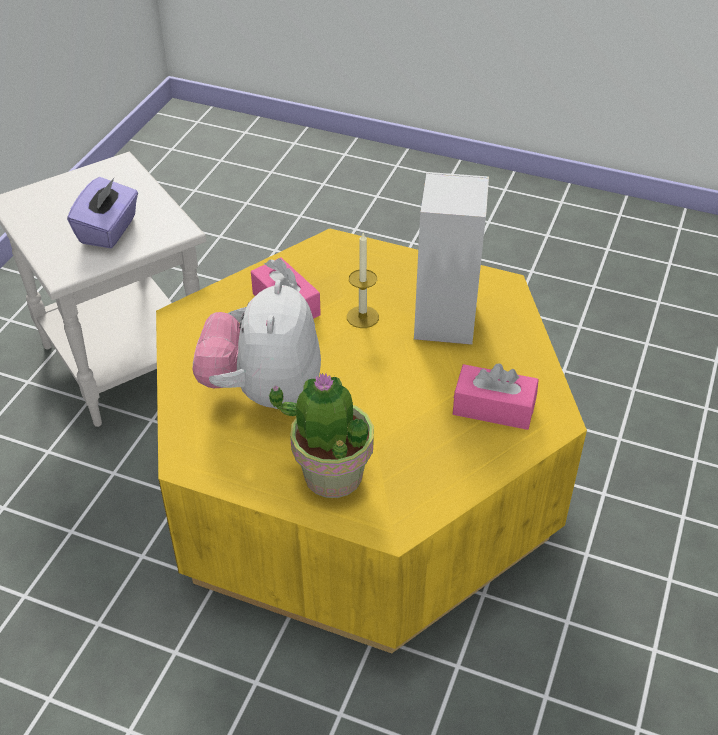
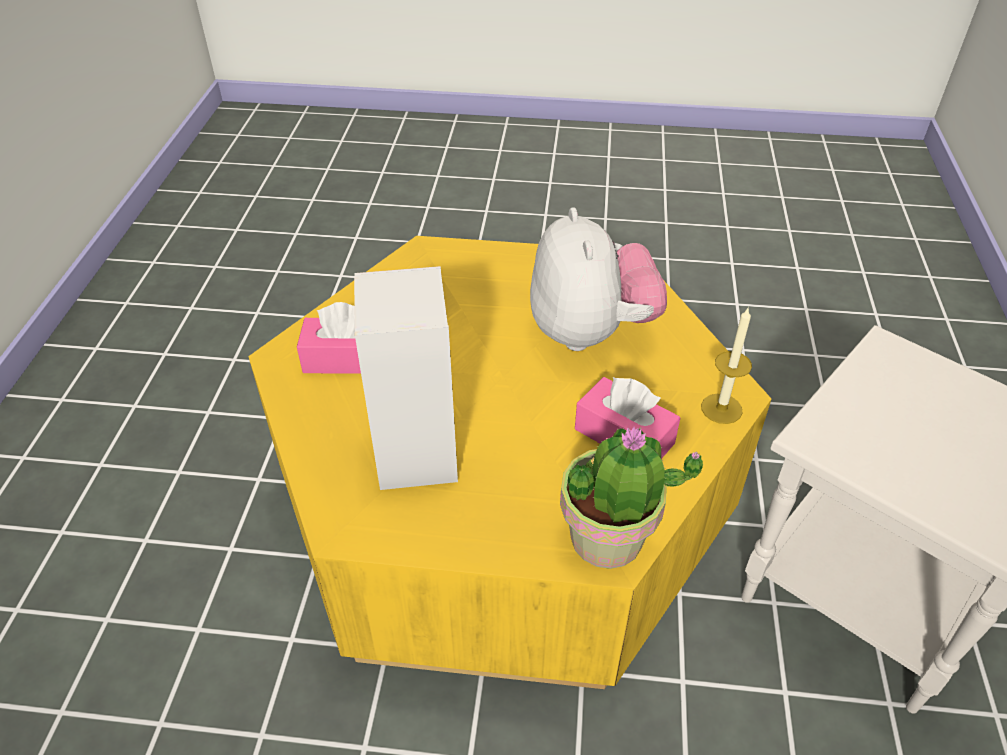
camera: 165 degrees right, 0 degrees up
purple tissue box [67,177,138,248] -> none
potted plant [269,373,374,498] -> potted plant moved to [560,427,704,569]
candle [347,233,379,328] -> candle moved to [701,307,752,424]

